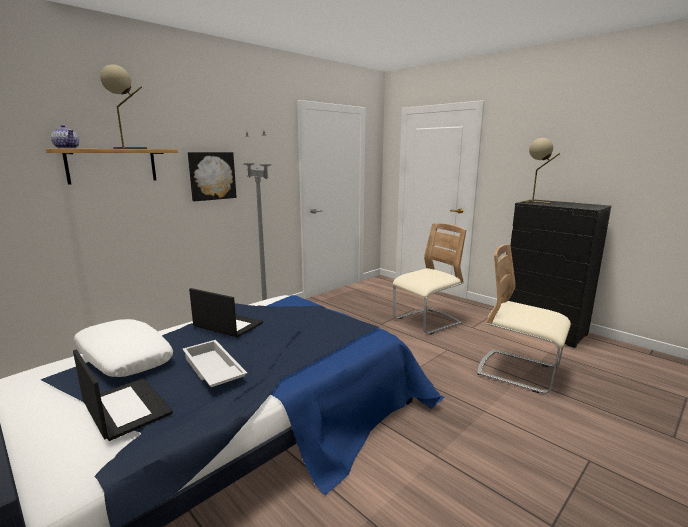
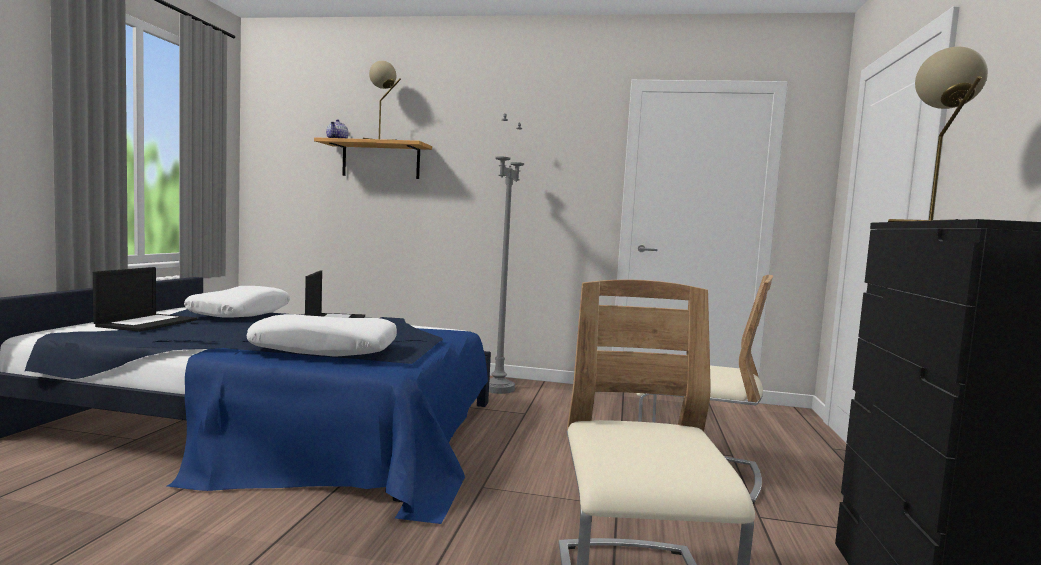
camera: 55 degrees right, 10 degrees down
white tray [183,340,247,387] -> none
picture [188,152,237,201] -> none
none -> white pillow [246,314,397,357]

